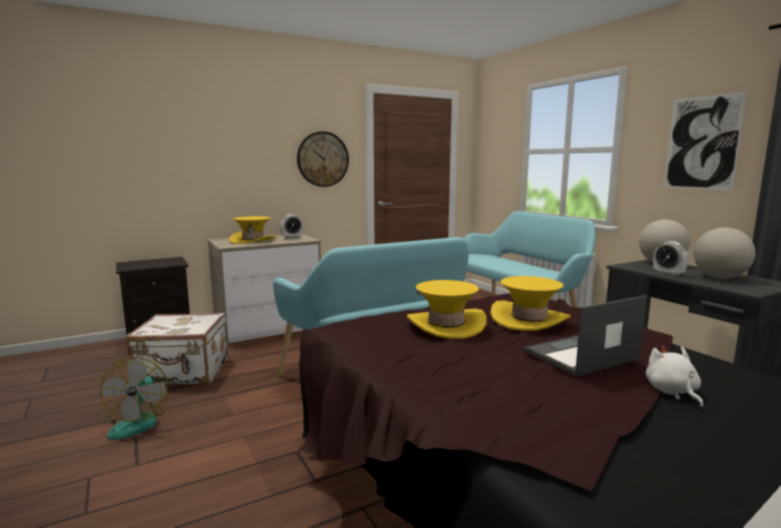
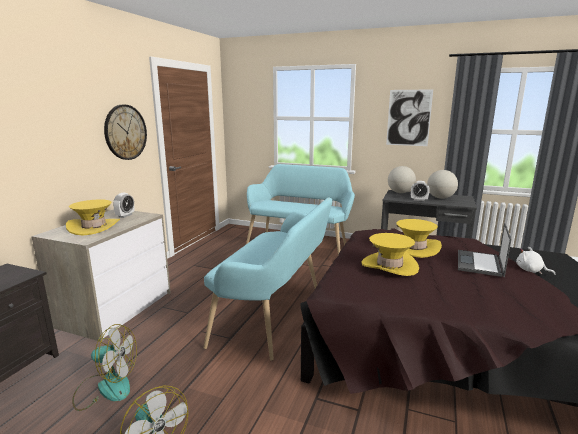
camera: 40 degrees left, 5 degrees up
white suitcase [126,312,228,384] -> fan [72,324,137,411]

